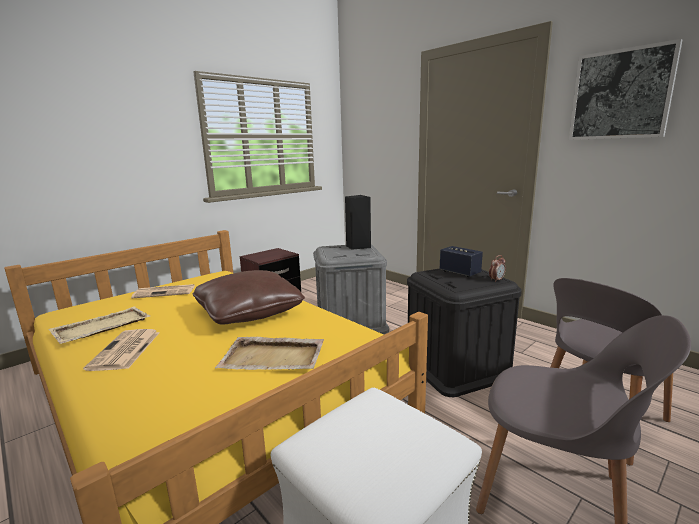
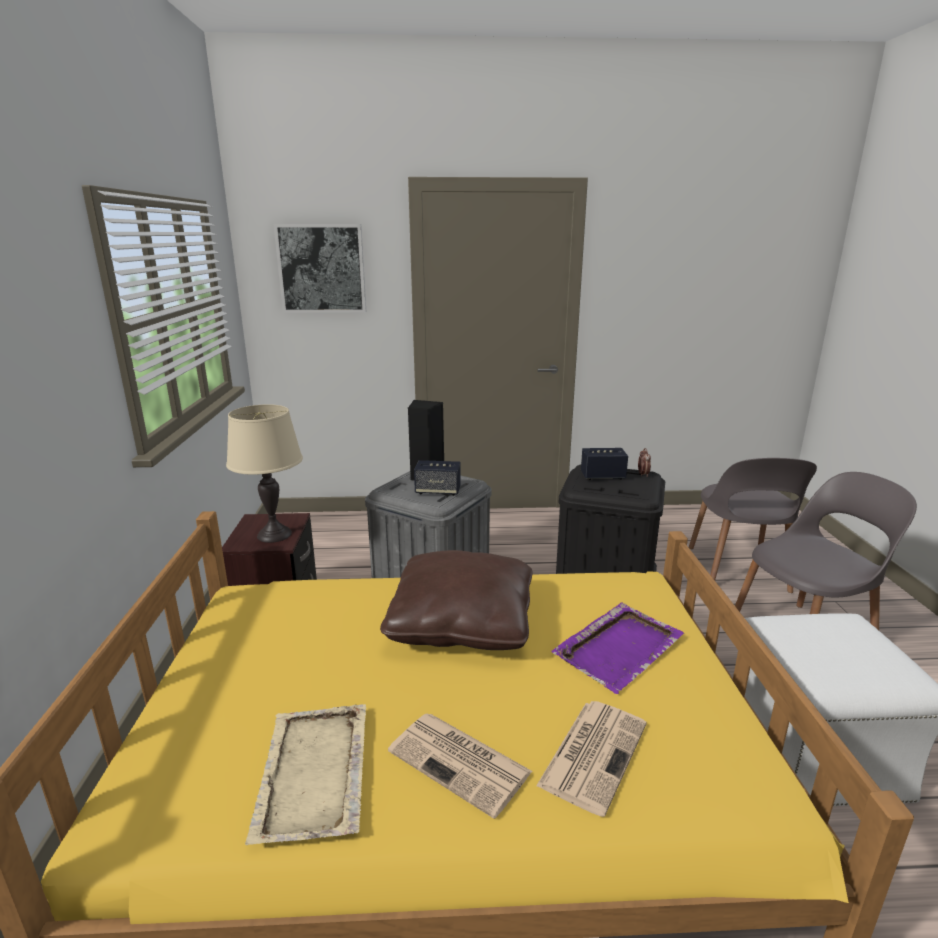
camera: 50 degrees left, 5 degrees up
newspaper [131,284,194,298] -> newspaper moved to [536,701,647,817]
beige tray [215,337,324,370] -> purple tray [551,602,684,694]
picture [569,39,682,140] -> picture moved to [273,224,366,313]
none -> beige table lamp [226,404,303,543]
none -> speaker [414,460,461,496]

